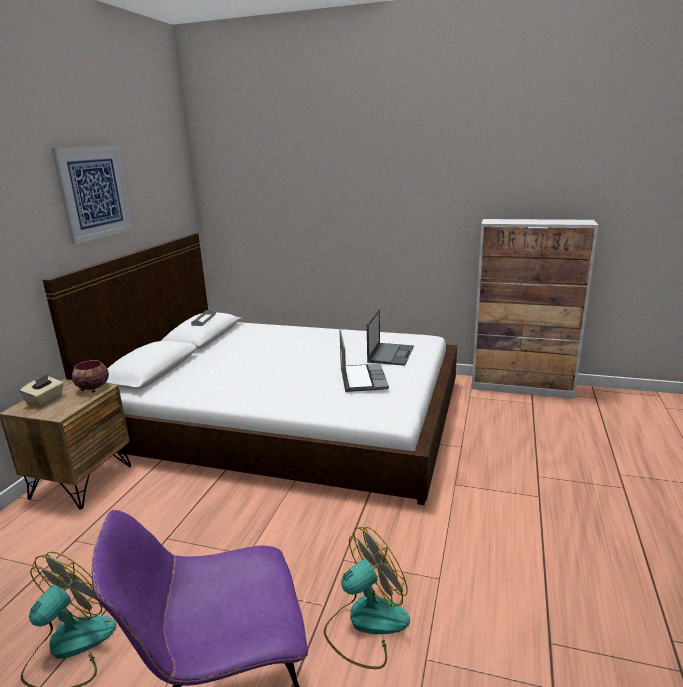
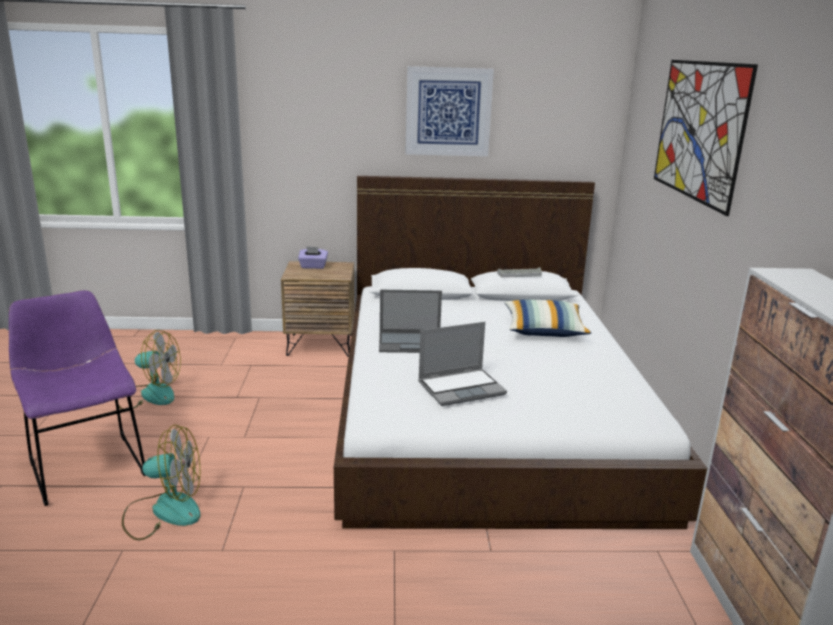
camera: 70 degrees right, 0 degrees up
beige tissue box [19,374,64,407] -> purple tissue box [298,246,328,269]
bowl [72,360,109,393] -> none
fan [324,527,410,669] -> fan turned 45 degrees counterclockwise [122,425,200,540]
laptop [367,309,414,366] -> laptop moved to [379,290,442,353]
none -> pillow [504,300,591,337]
none -> picture [654,60,758,216]

